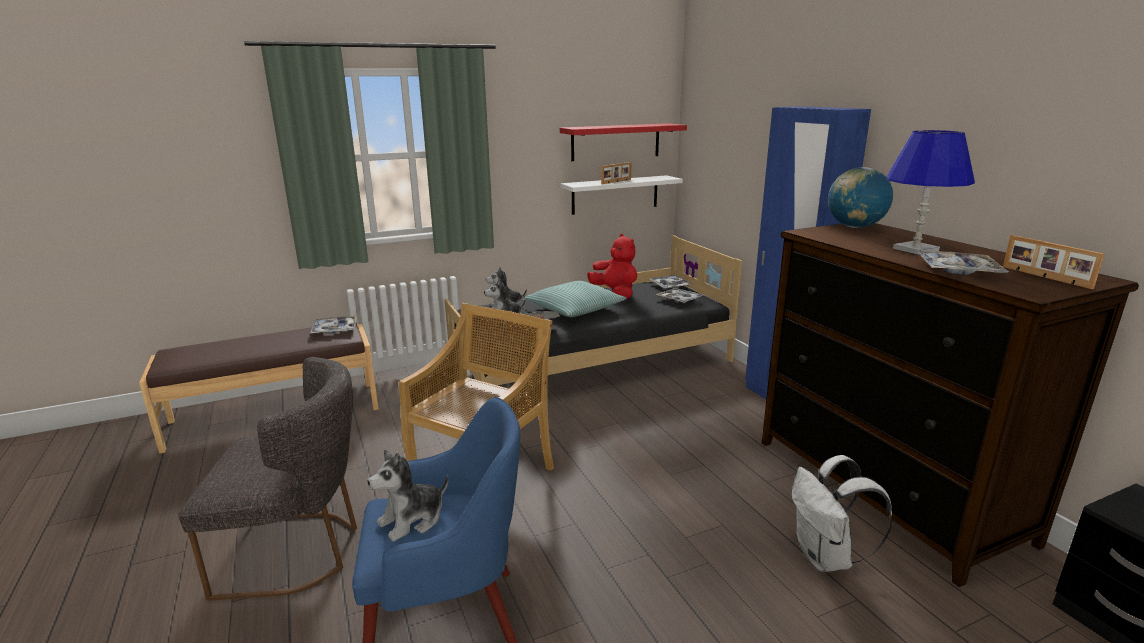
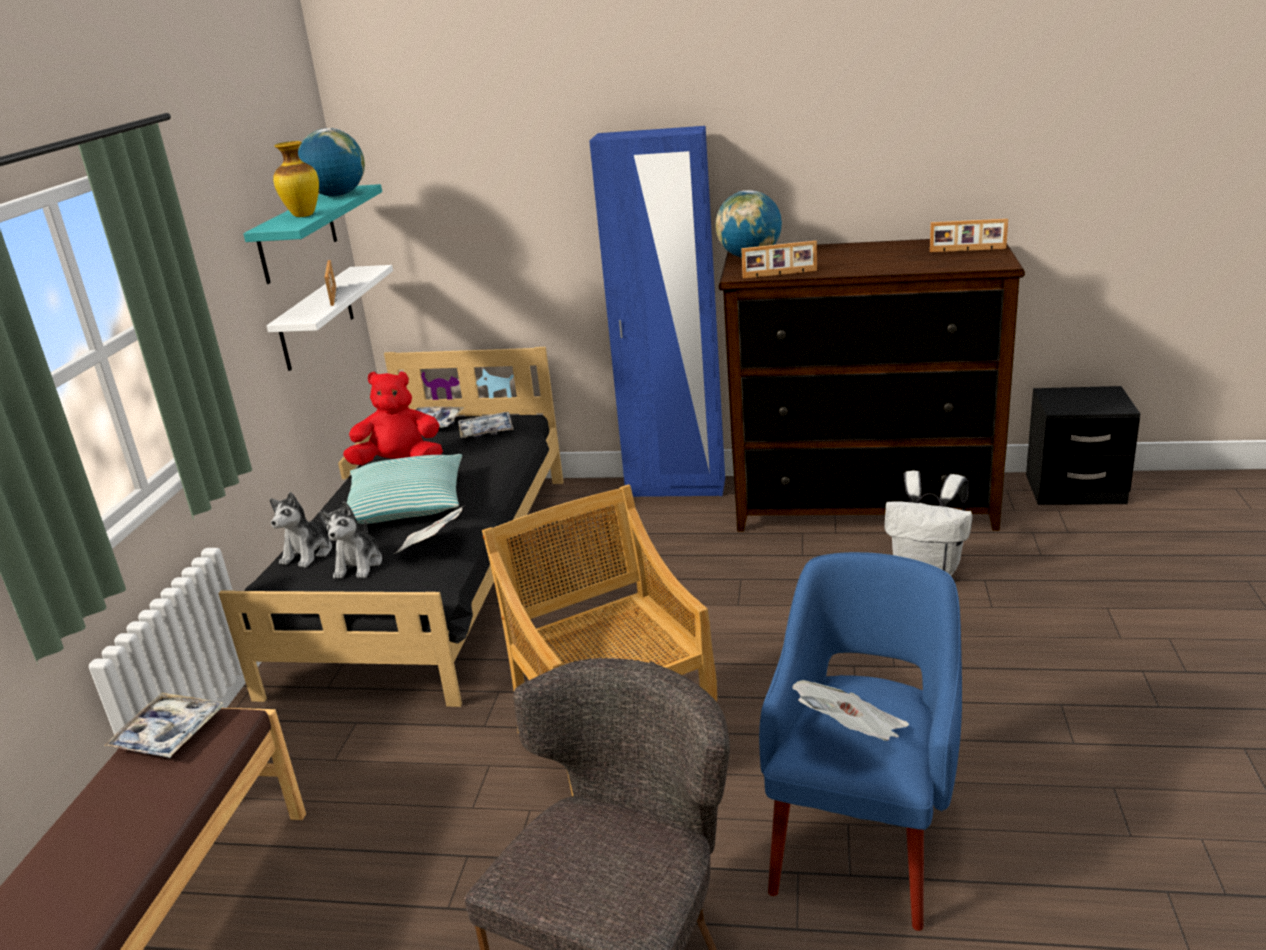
camera: 55 degrees left, 5 degrees up
plush toy [367,450,448,542] -> newspaper [792,680,909,741]
red shelf [560,123,687,161] -> turquoise shelf [243,184,382,284]
blue table lamp [886,130,975,255] -> none
tray [917,251,1009,275] -> none
none -> vase [273,141,319,217]
none -> globe [298,128,365,197]
none -> picture frame [741,241,817,279]

